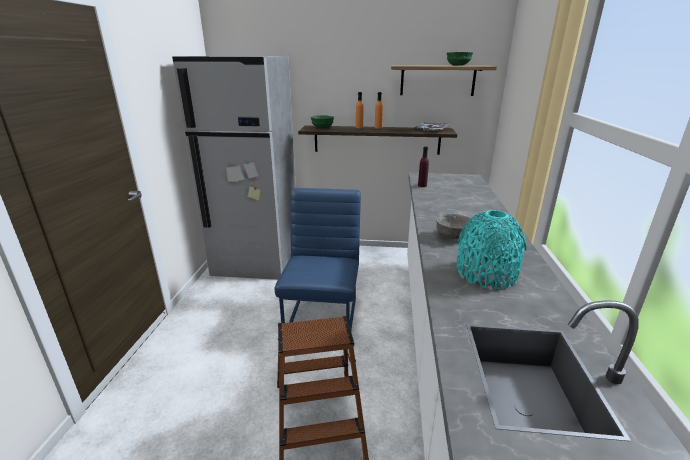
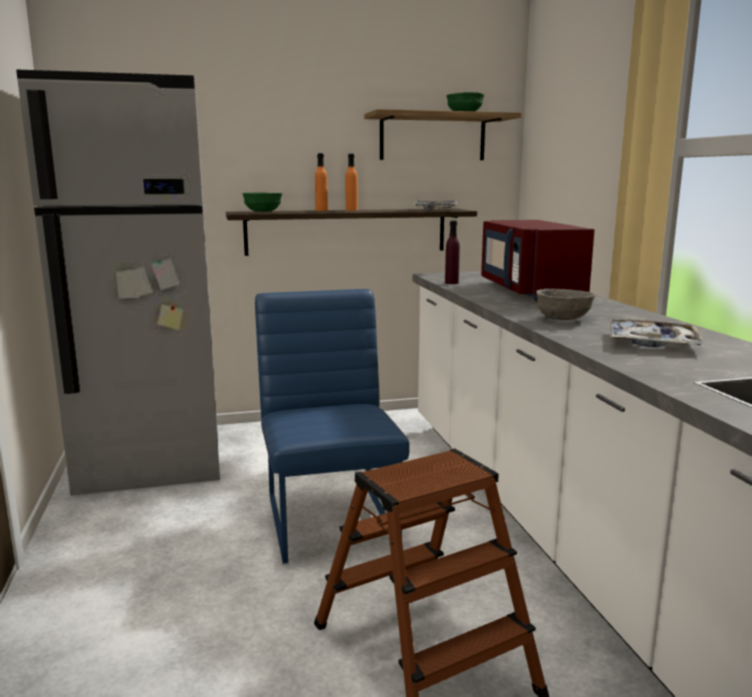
camera: 20 degrees left, 10 degrees down
turquoise vase [456,210,527,289] -> tray [610,319,705,347]
none -> red microwave [481,220,594,301]

